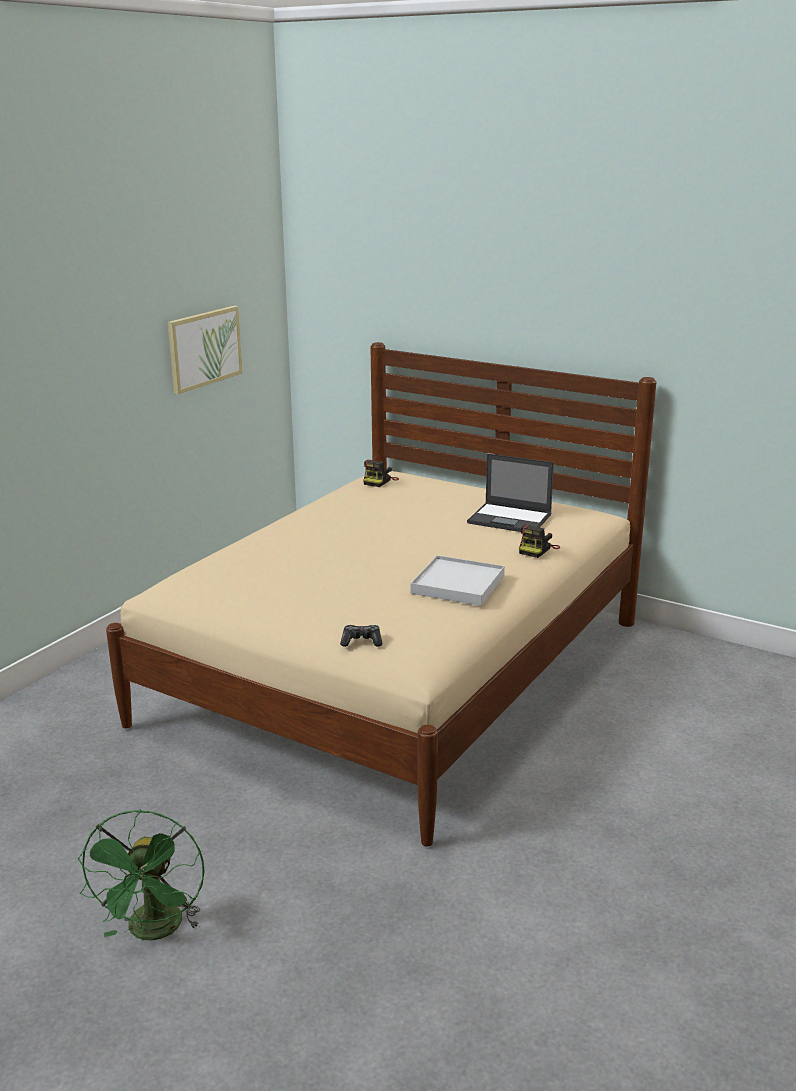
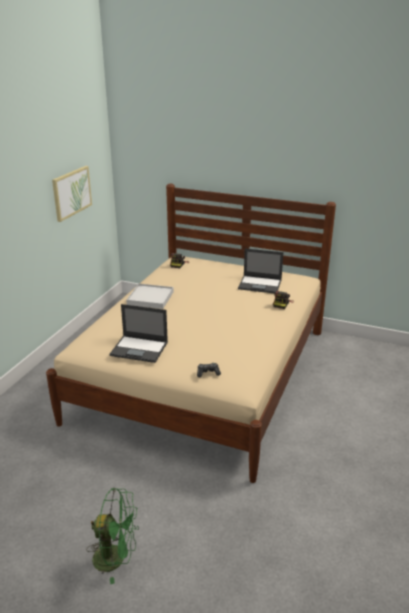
camera: 10 degrees left, 5 degrees up
green fan [78,809,204,940] -> green fan turned 75 degrees counterclockwise [86,488,139,584]
white tray [410,555,505,606] -> white tray moved to [126,284,174,309]
none -> laptop [109,304,168,363]

